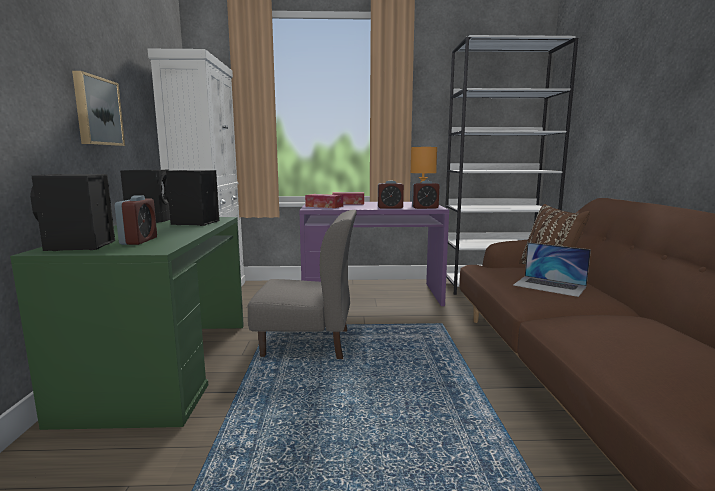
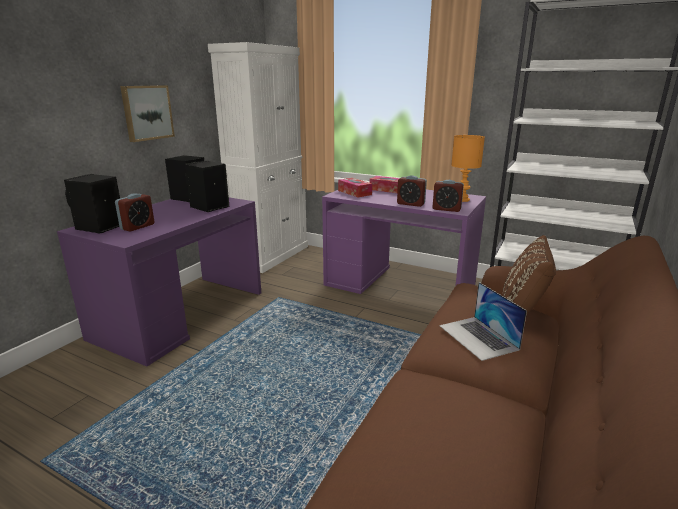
camera: 30 degrees right, 10 degrees up
green desk [10,217,244,430] -> purple desk [57,197,261,366]
grey chair [248,210,357,359] -> none

